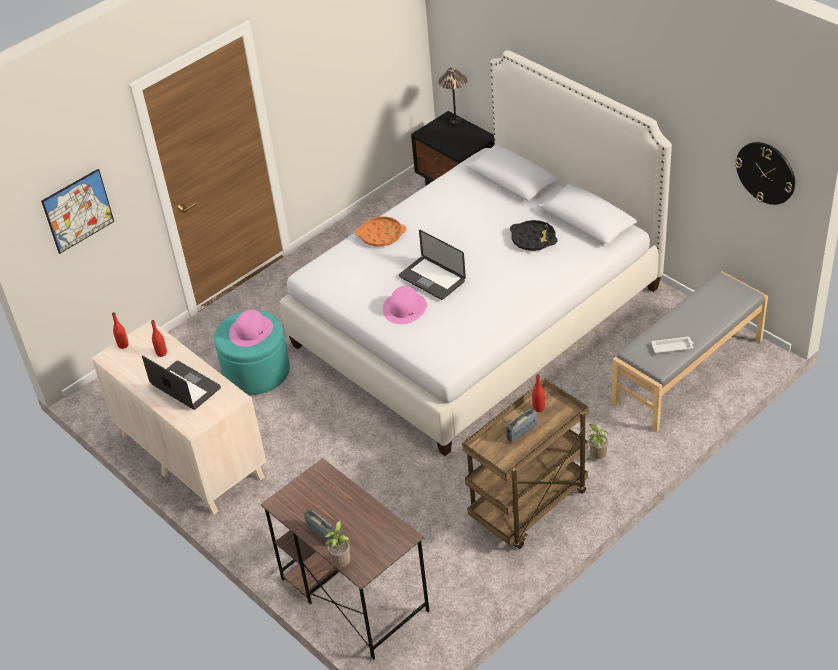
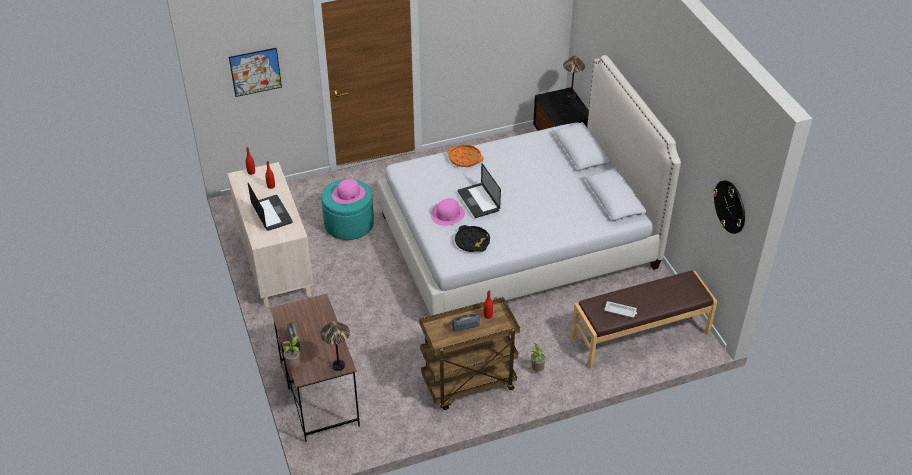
camera: 20 degrees right, 0 degrees up
black tray [510,220,557,251] -> black tray moved to [455,225,490,252]
grey bench [612,271,768,432] -> brown bench [571,271,717,369]
none -> table lamp [320,321,350,371]

